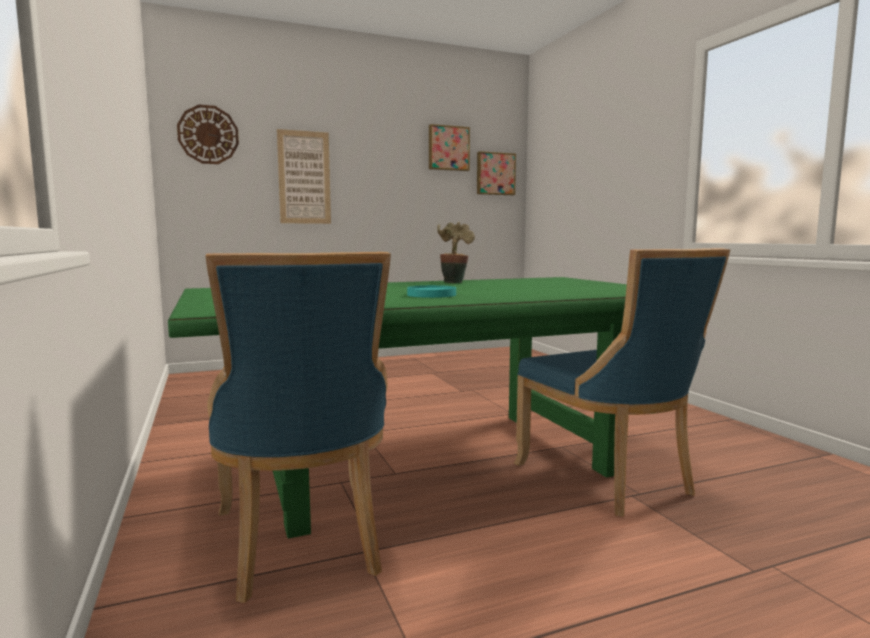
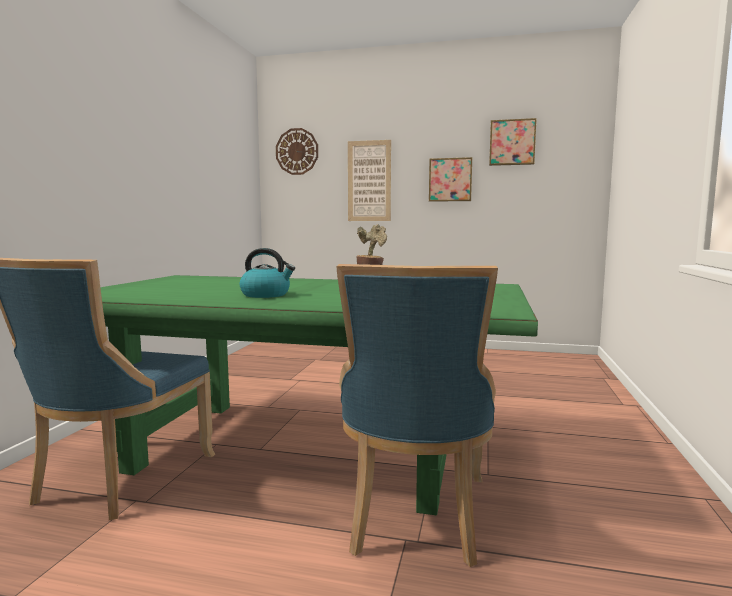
camera: 35 degrees right, 0 degrees up
turquoise plate [407,285,456,298] -> kettle [240,248,295,298]
picture [477,151,516,195] -> picture moved to [429,157,472,202]

